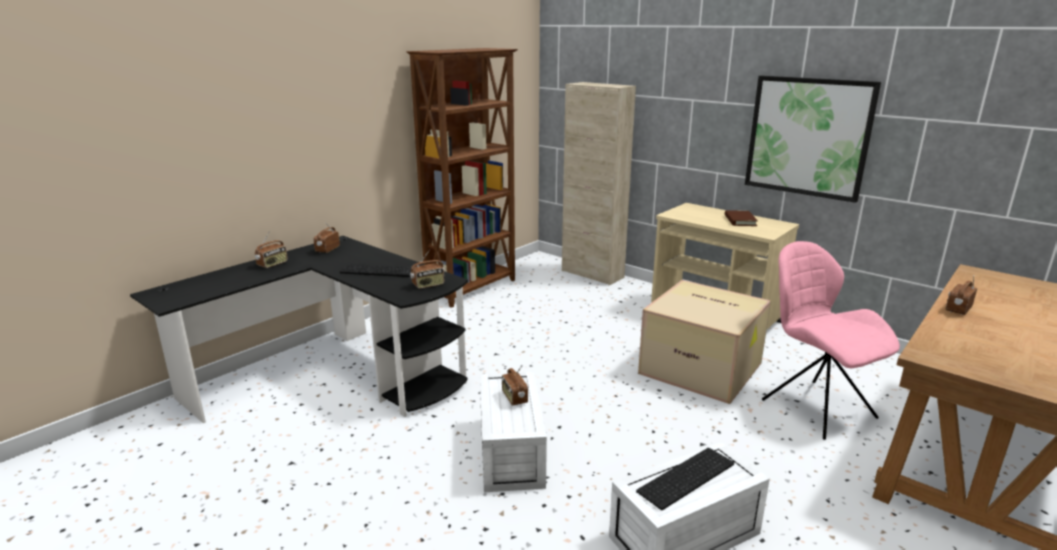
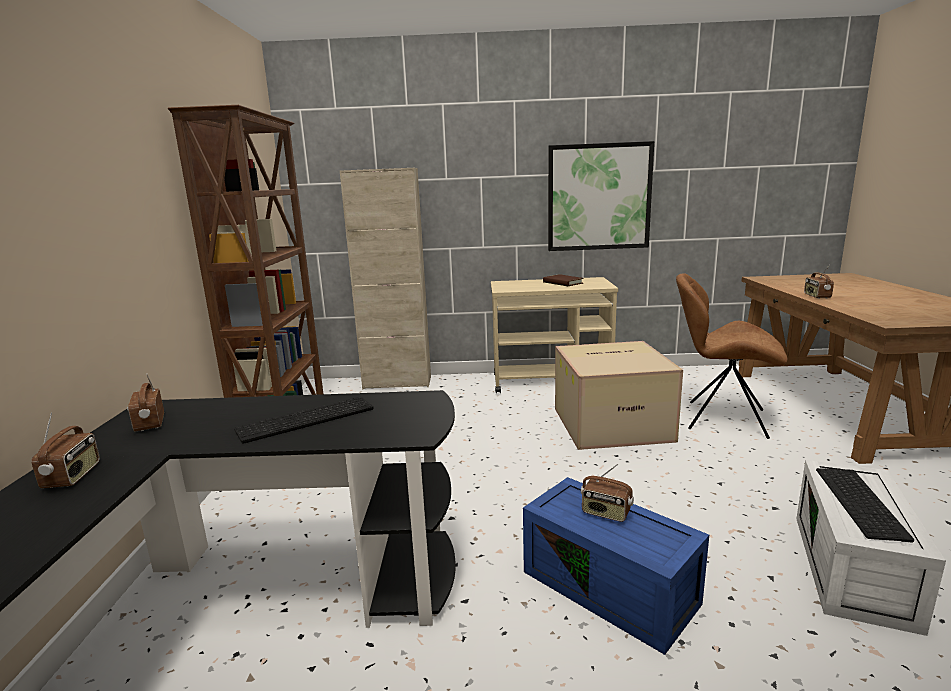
camera: 40 degrees left, 5 degrees down
radio [410,250,445,289] -> none
white storage box [480,372,547,492] -> blue storage box [523,477,709,655]
pink chair [762,241,900,440] -> brown chair [676,273,787,439]

